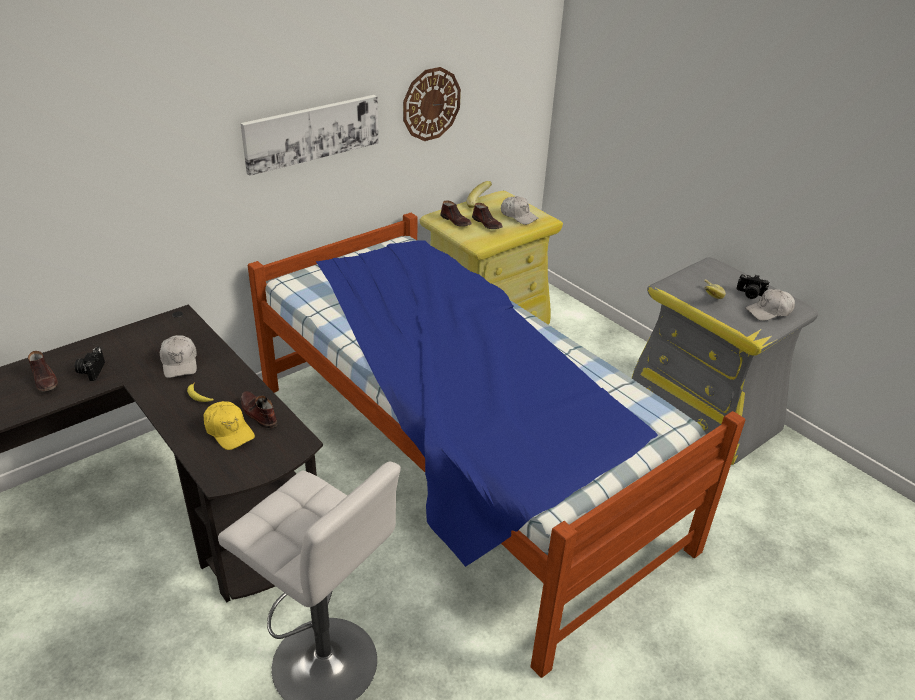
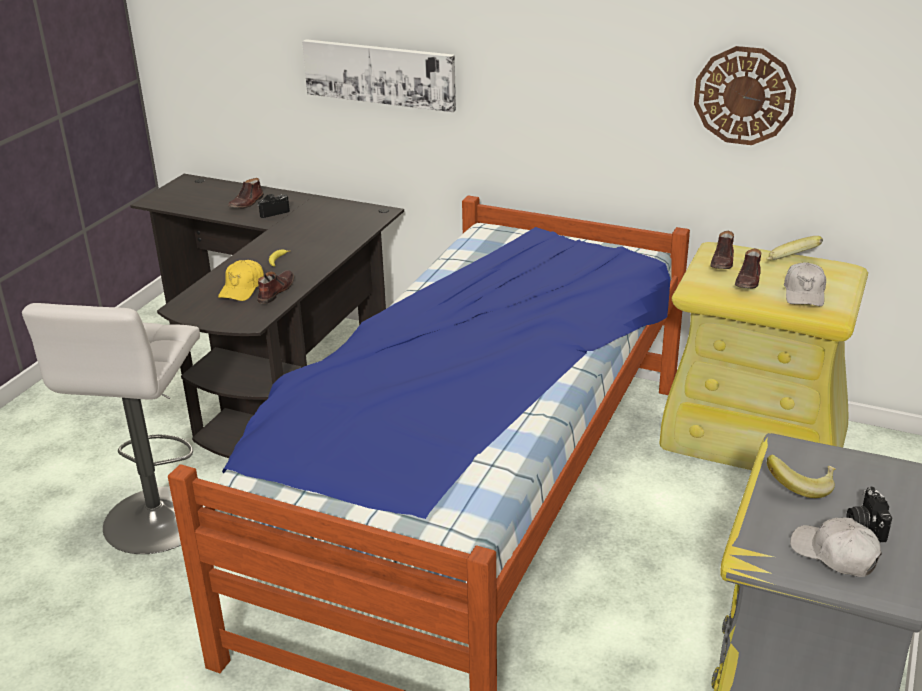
camera: 65 degrees right, 5 degrees down
white cap [160,335,197,378] -> none
picture [240,95,378,176] -> picture moved to [302,39,456,112]

